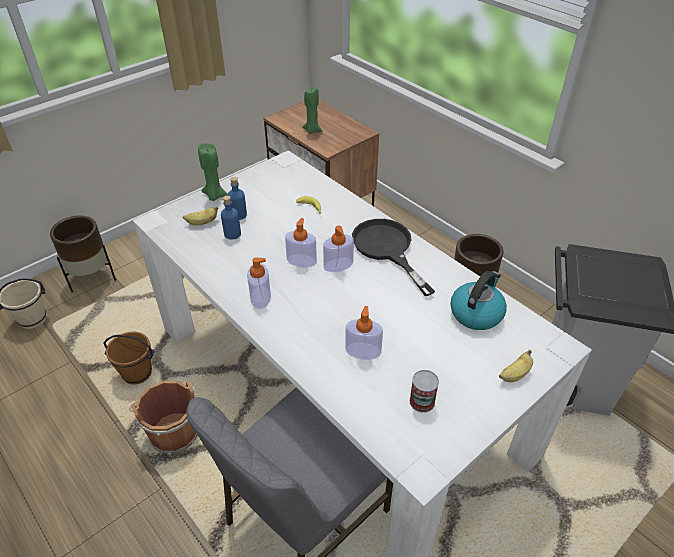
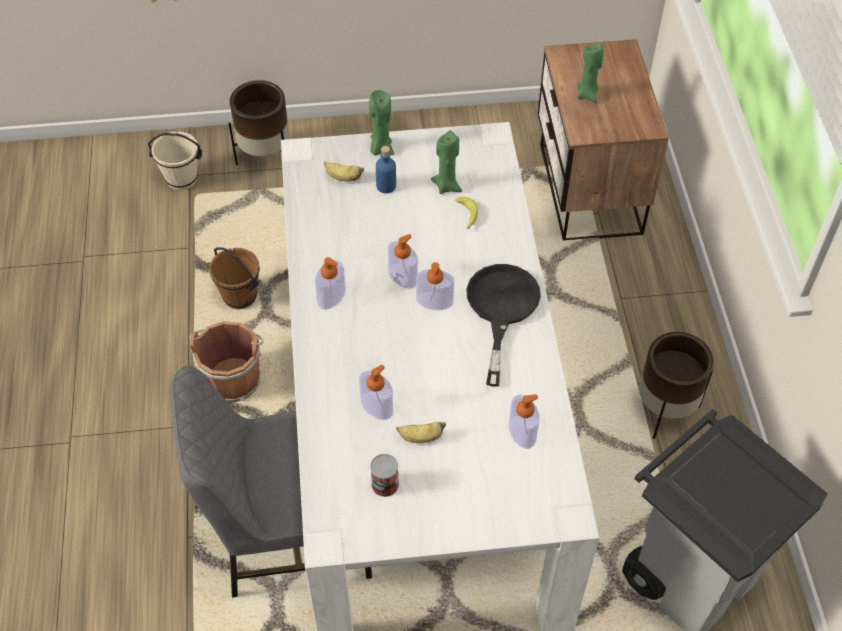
camera: 35 degrees right, 10 degrees up
blue bottle [221,195,241,240] -> none
kettle [450,271,507,330] -> soap dispenser [509,394,539,449]
banana [499,350,533,382] -> banana moved to [396,422,446,443]
none -> green candle [431,130,462,194]

